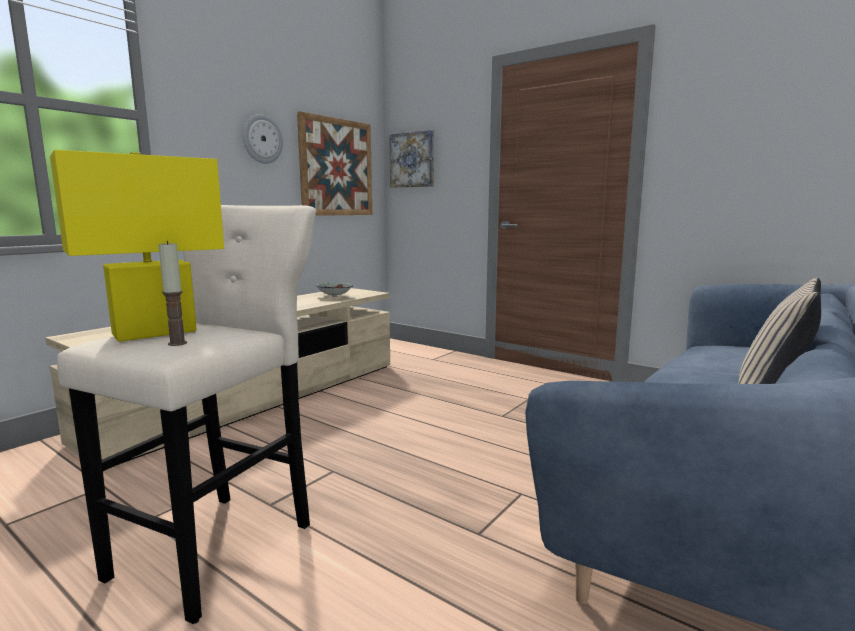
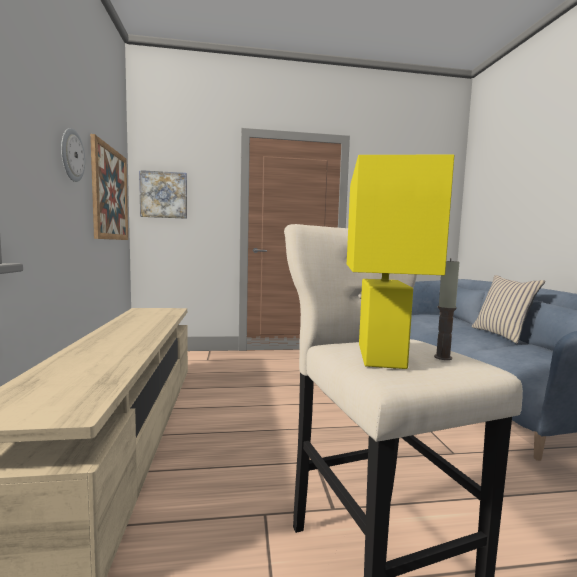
camera: 45 degrees left, 5 degrees down
bowl [316,283,353,297] -> none

